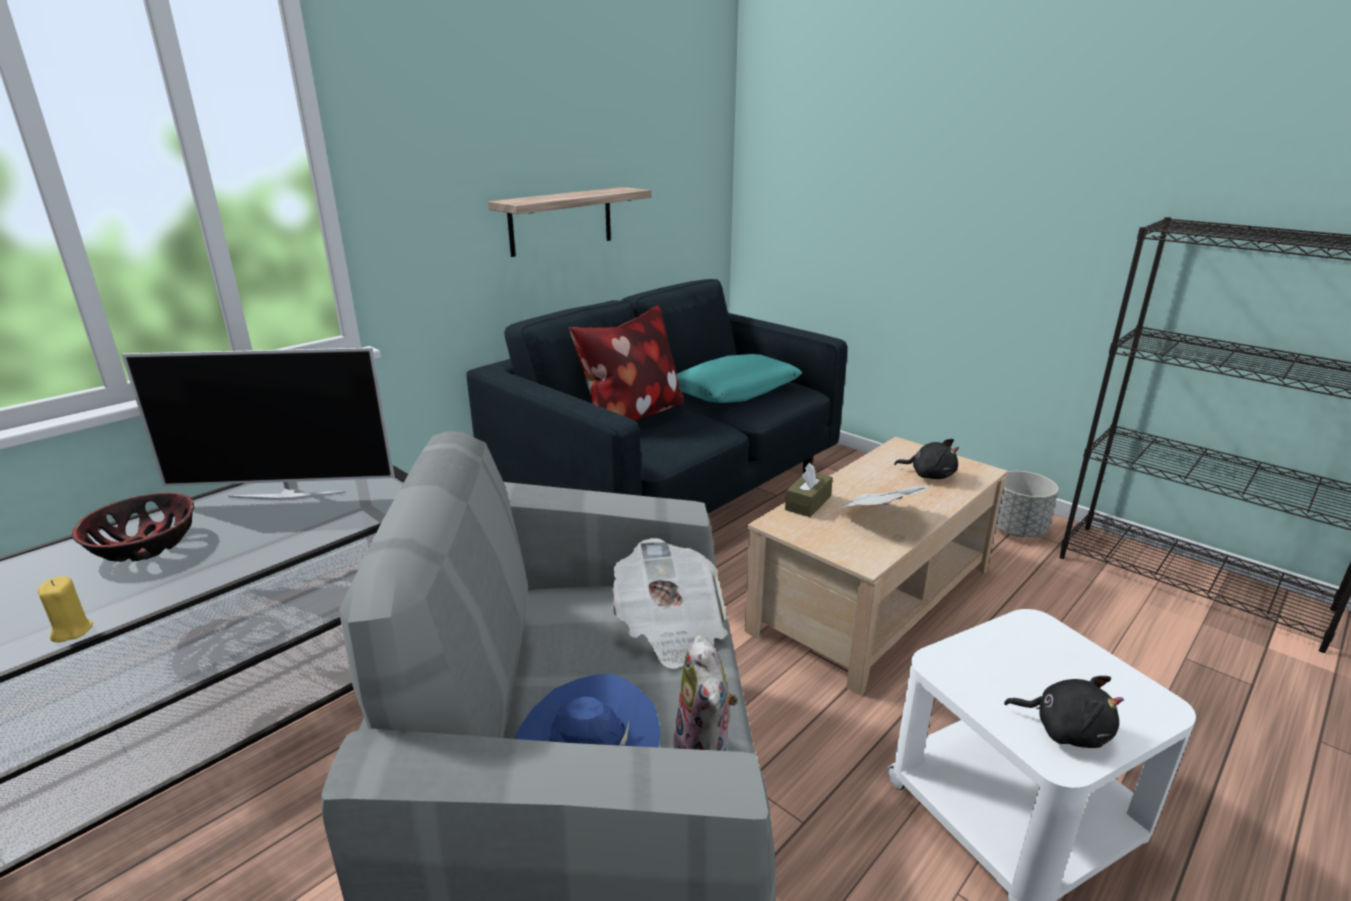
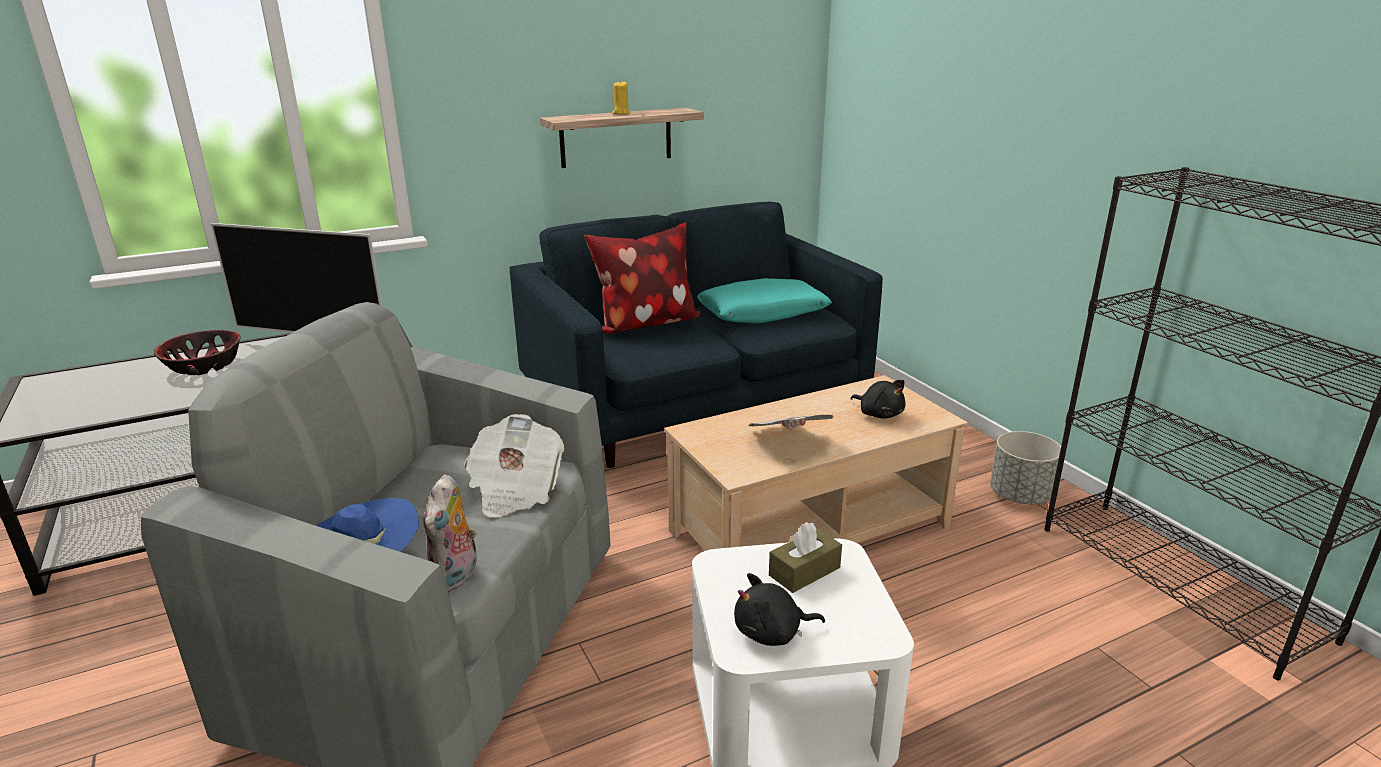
camera: 20 degrees right, 0 degrees up
yellow candle [38,576,93,642] -> yellow candle moved to [612,82,630,114]
brown tissue box [785,463,833,517] -> brown tissue box moved to [769,522,842,593]
black plush toy [1004,676,1124,748] -> black plush toy turned 120 degrees clockwise [734,573,825,646]

